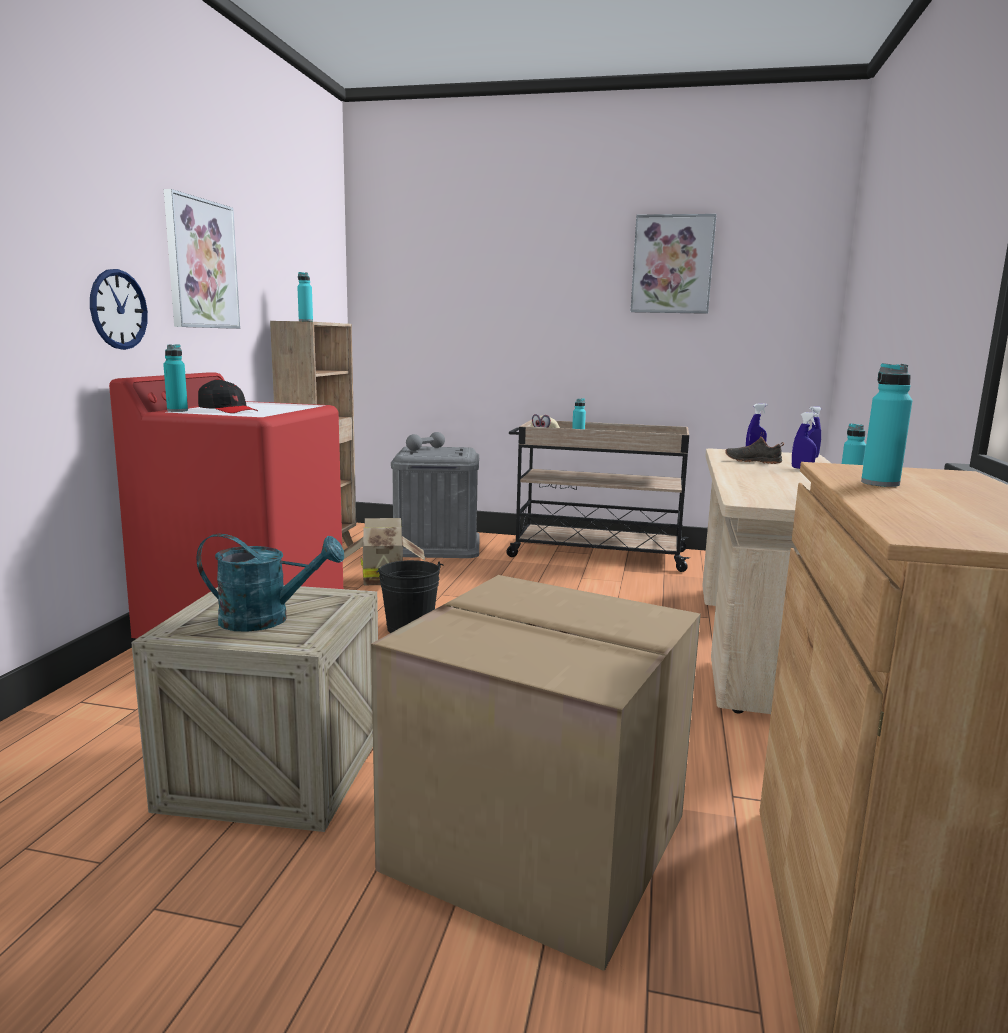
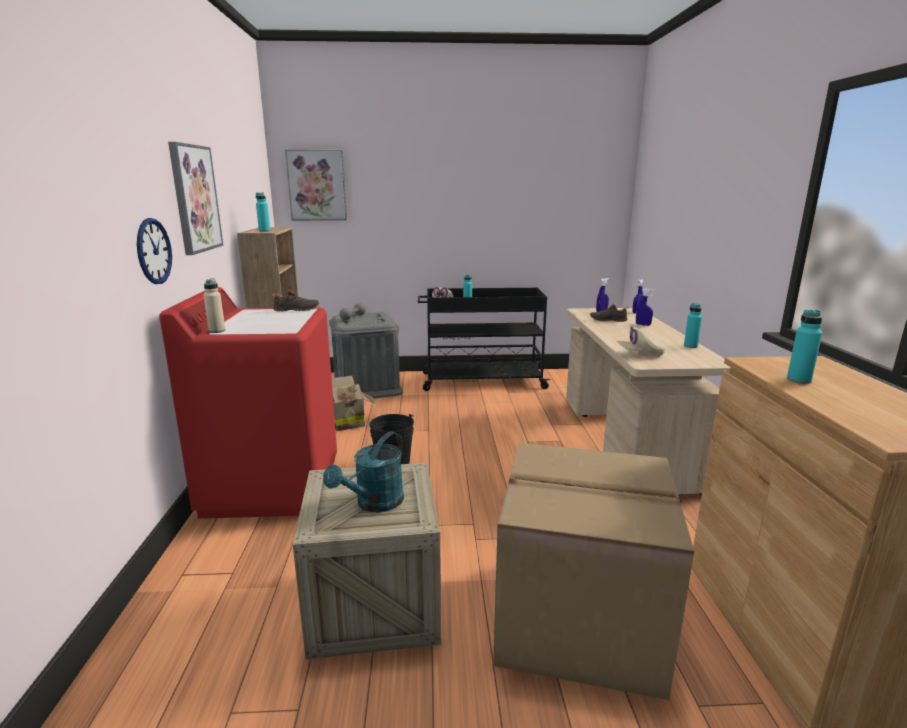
camera: 15 degrees left, 5 degrees up
turquoise bottle [163,344,188,412] -> beige bottle [203,278,225,333]
turquoise watering can [197,534,344,632] -> turquoise watering can turned 135 degrees clockwise [323,431,404,513]
black cap [198,379,258,413] -> none
beige cart [506,420,690,572] -> black cart [418,288,551,391]
picture [630,214,717,314] -> picture moved to [285,150,347,221]
none -> black shoe [272,286,319,312]
none -> beige cap [617,326,665,356]

